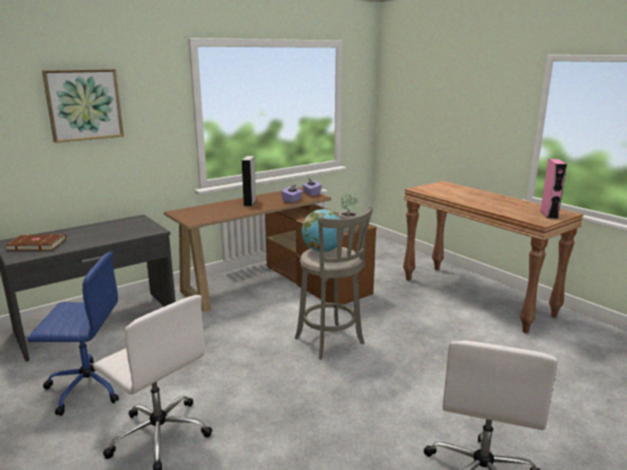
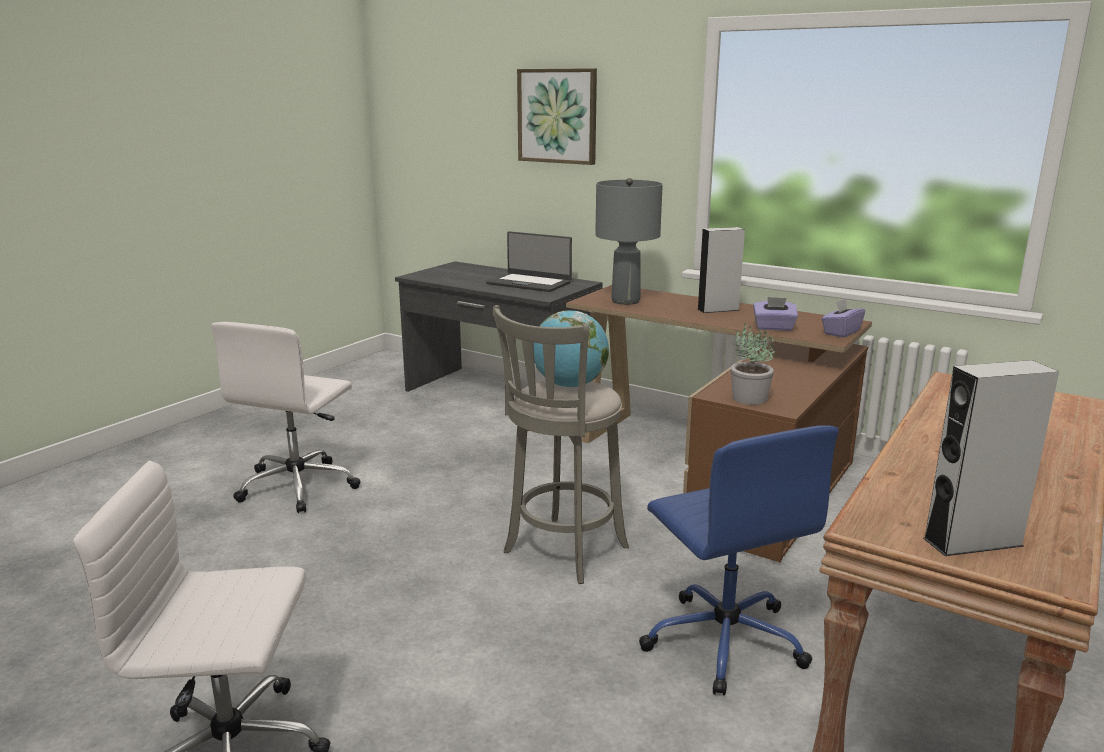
camera: 70 degrees right, 0 degrees up
brown book [6,234,66,251] -> none
blue office chair [28,251,119,416] -> blue office chair moved to [639,425,839,695]
pink speaker [540,159,567,219] -> grey speaker [923,360,1059,556]
none -> laptop [486,231,572,292]
none -> grey table lamp [595,178,663,305]

